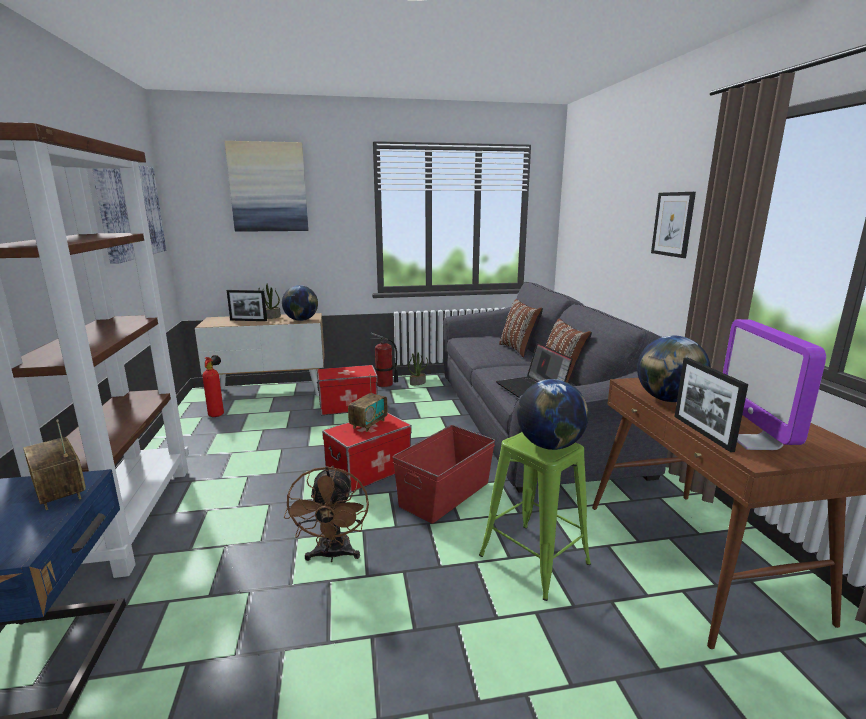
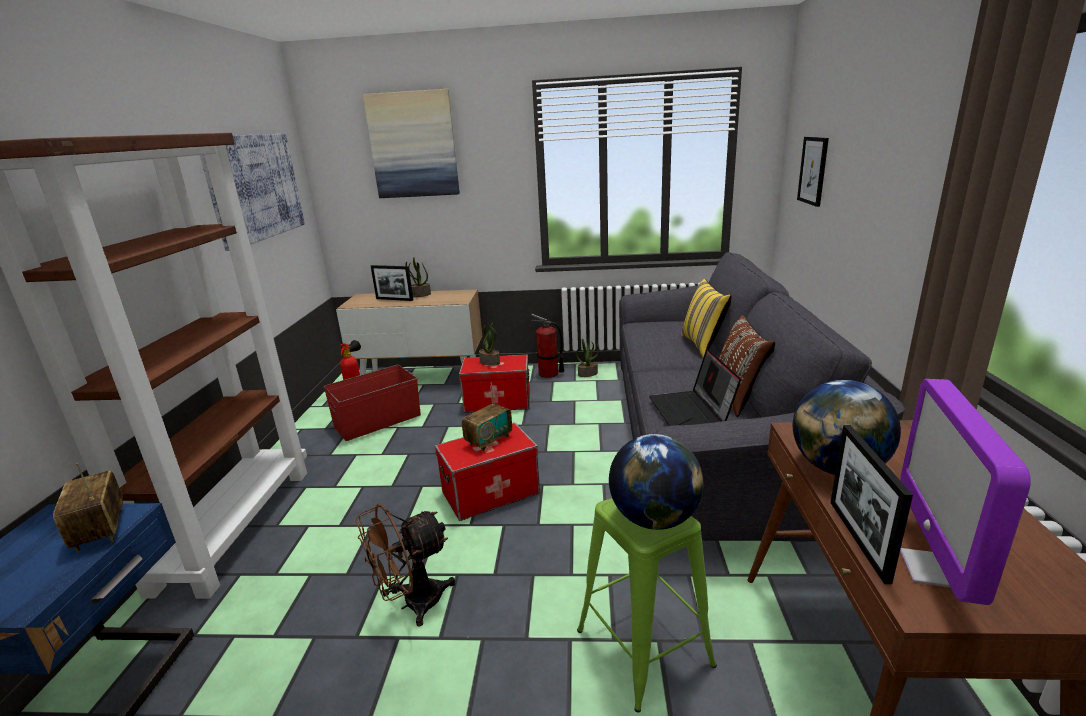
camera: 15 degrees right, 5 degrees up
globe [282,285,318,321] -> none
brown fan [284,465,369,562] -> brown fan turned 45 degrees clockwise [355,504,455,627]
red storage box [393,425,495,523] -> red storage box moved to [323,364,421,441]
brown pillow [499,299,543,358] -> yellow pillow [681,279,732,357]
picture [651,192,696,258] -> picture moved to [797,137,829,207]
none -> potted plant [479,322,500,366]

